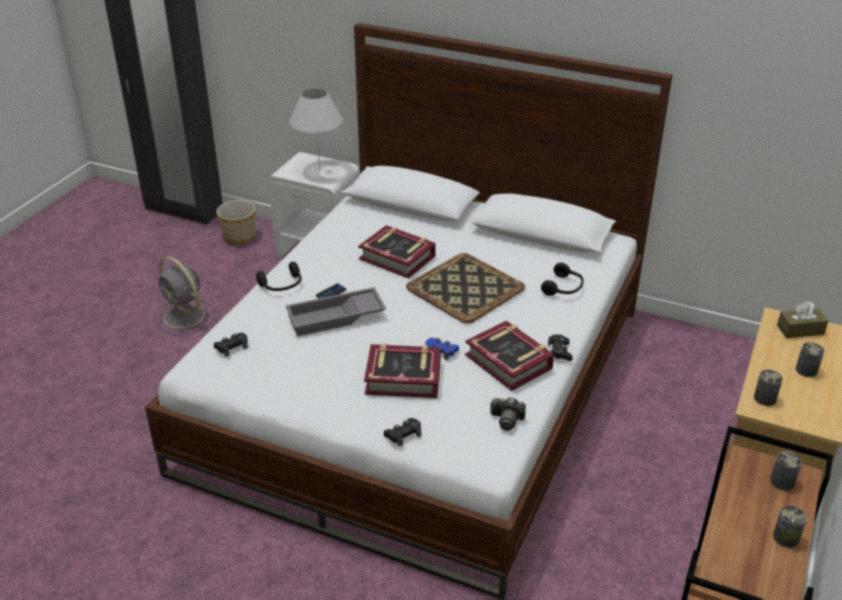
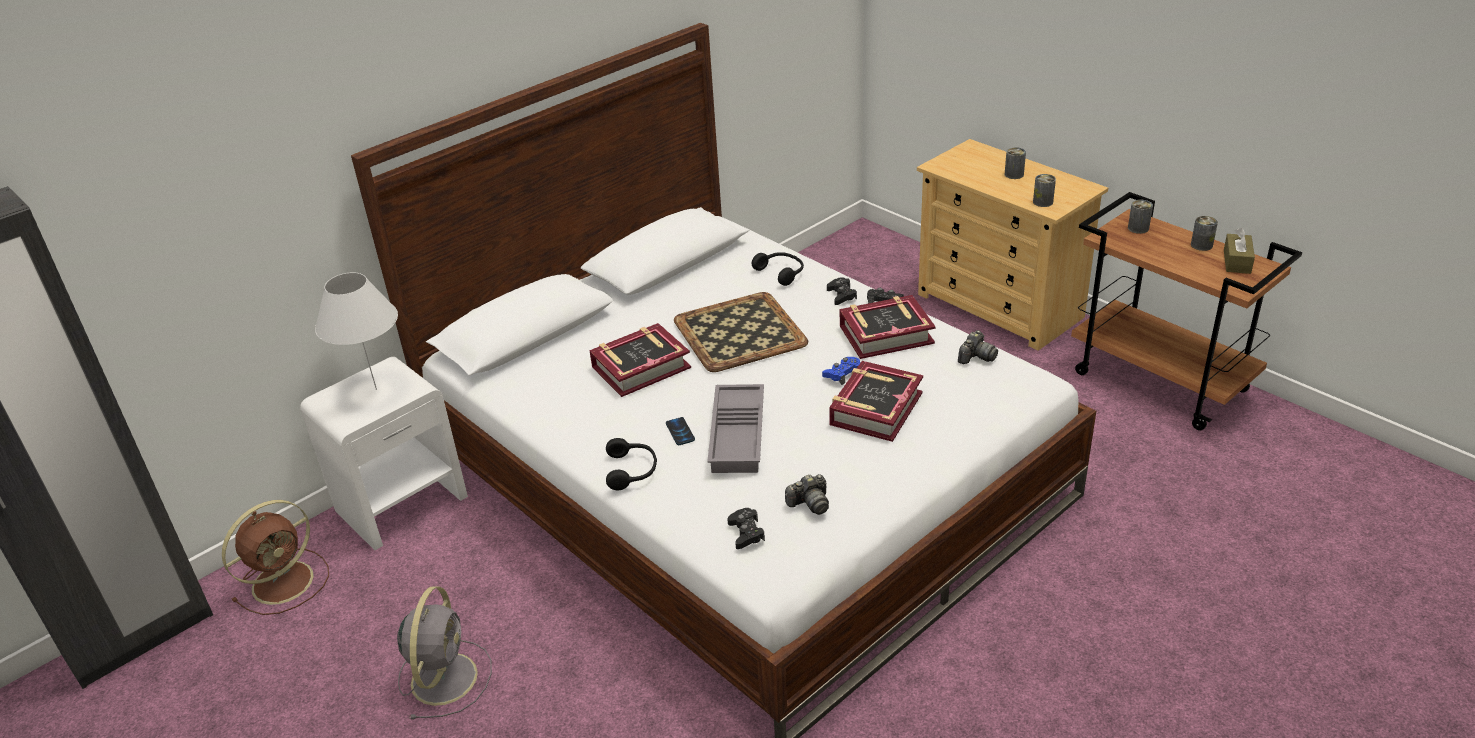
camera: 65 degrees left, 0 degrees up
grey fan [154,257,217,336] -> grey fan turned 60 degrees counterclockwise [397,586,492,719]
planter [216,200,256,244] -> brown fan [222,500,329,615]
black game controller [384,418,421,447] -> black game controller moved to [827,277,857,305]
brown tissue box [777,301,828,338] -> brown tissue box moved to [1224,228,1255,274]
none -> camera [785,474,829,515]

